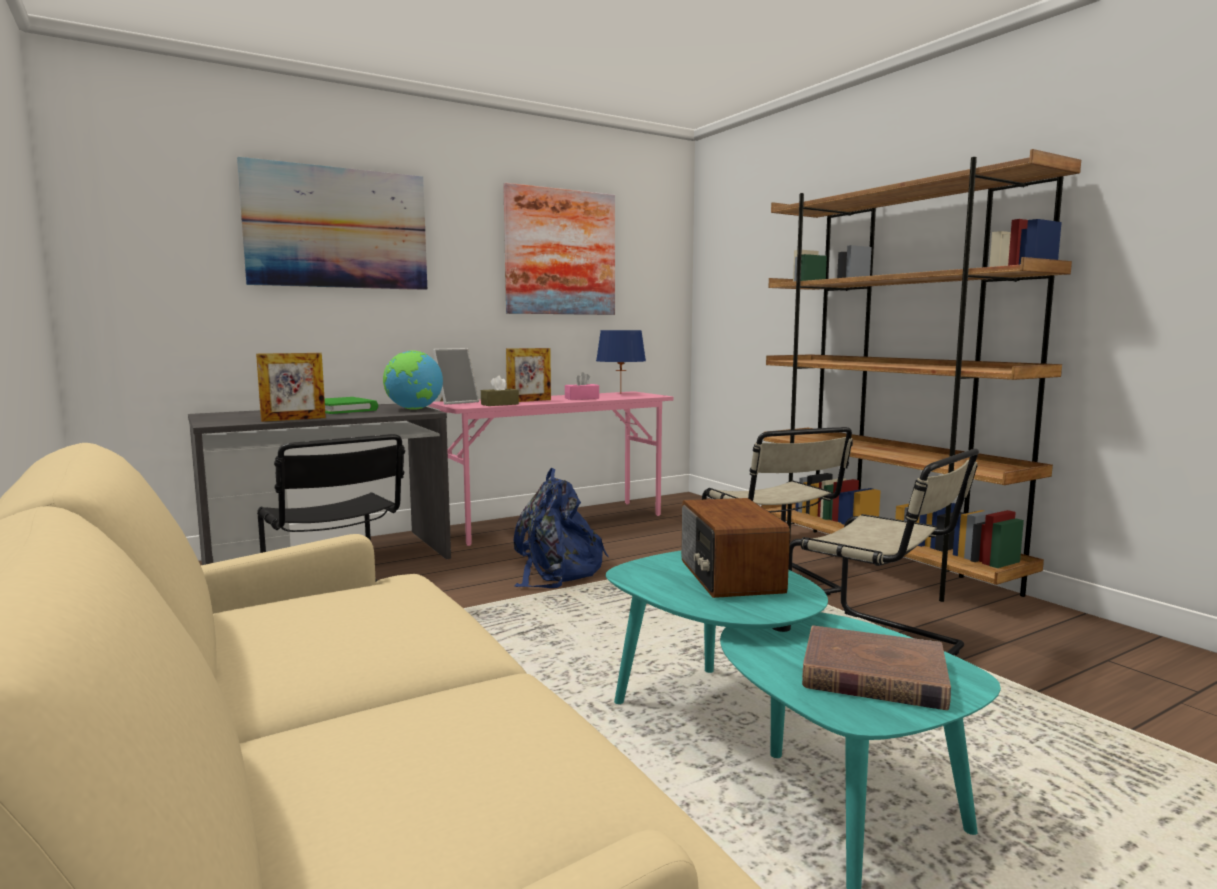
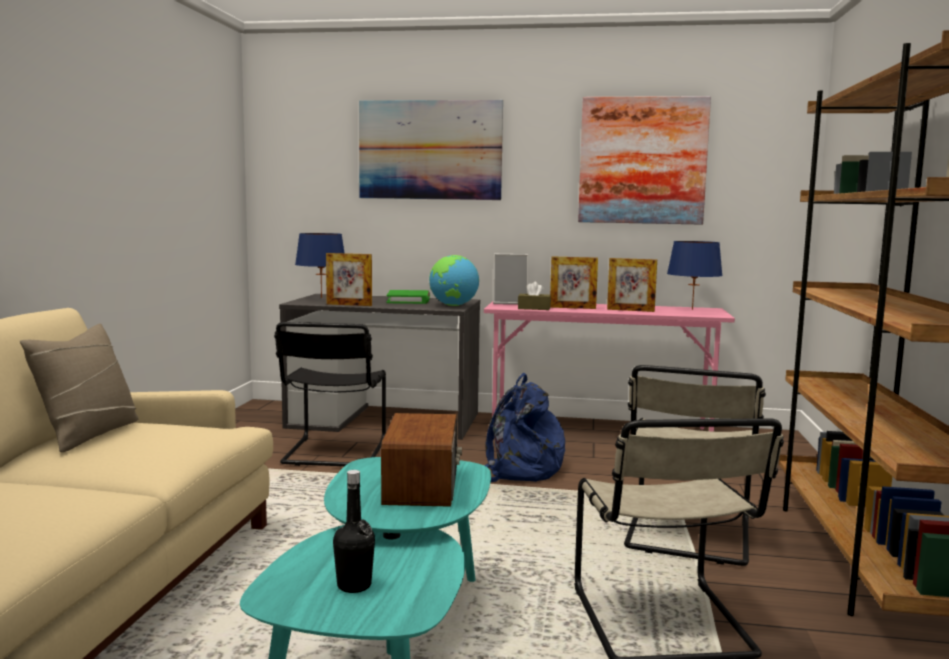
camera: 40 degrees right, 0 degrees up
pink tissue box [565,372,599,400] -> picture frame [607,258,657,312]
radio [681,498,790,598] -> radio turned 150 degrees clockwise [381,413,462,507]
brown book [802,625,951,710] -> black bottle [333,470,375,593]
none -> beige pillow [20,324,138,452]
none -> blue table lamp [295,233,345,298]

